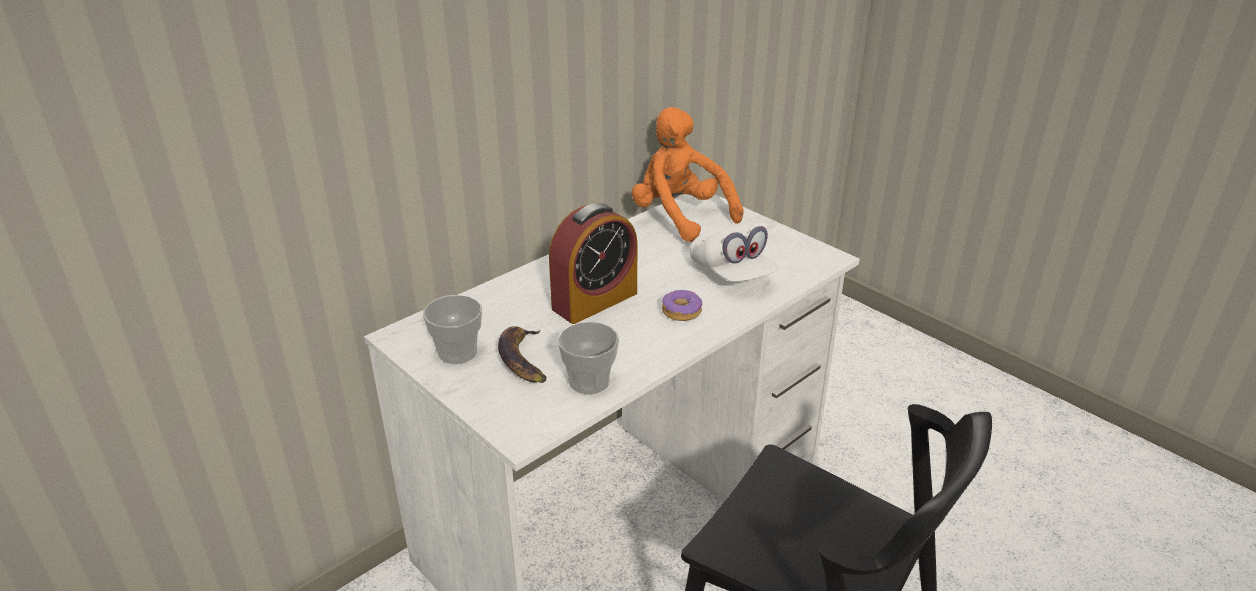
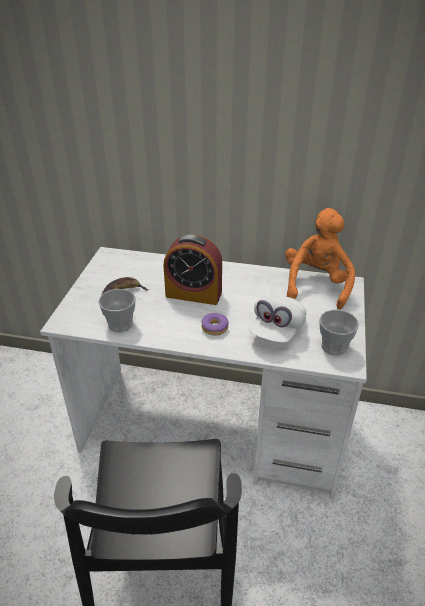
camera: 55 degrees right, 5 degrees up
cup [423,295,482,364] -> cup moved to [319,310,359,356]

